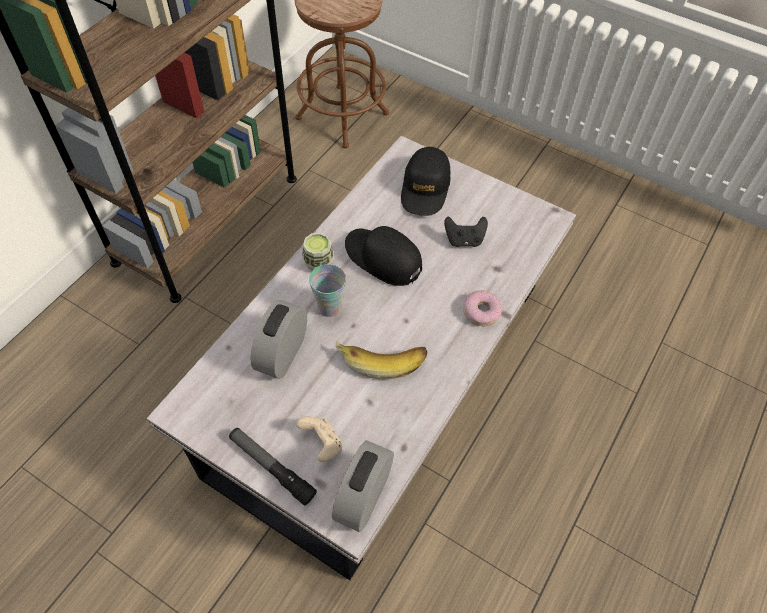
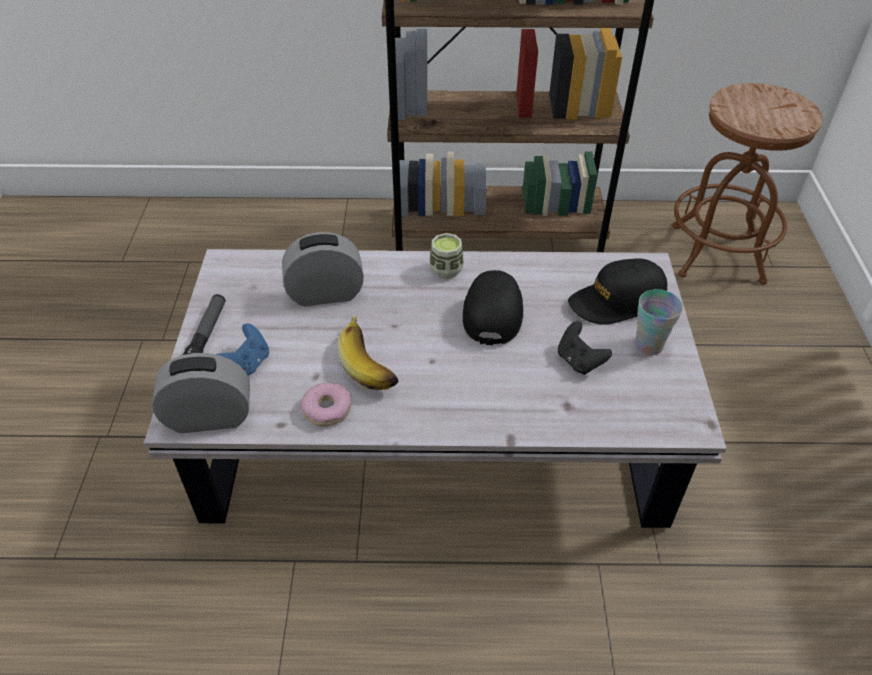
camera: 60 degrees right, 10 degrees down
beige game controller [296,416,343,462] -> blue game controller [216,323,269,375]
cup [309,264,346,317] -> cup moved to [635,289,683,355]
donut [463,290,502,327] -> donut moved to [301,383,351,426]

